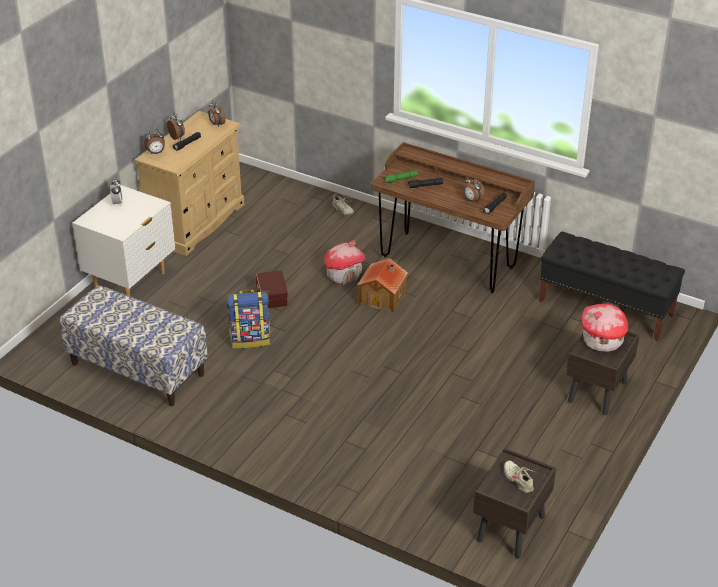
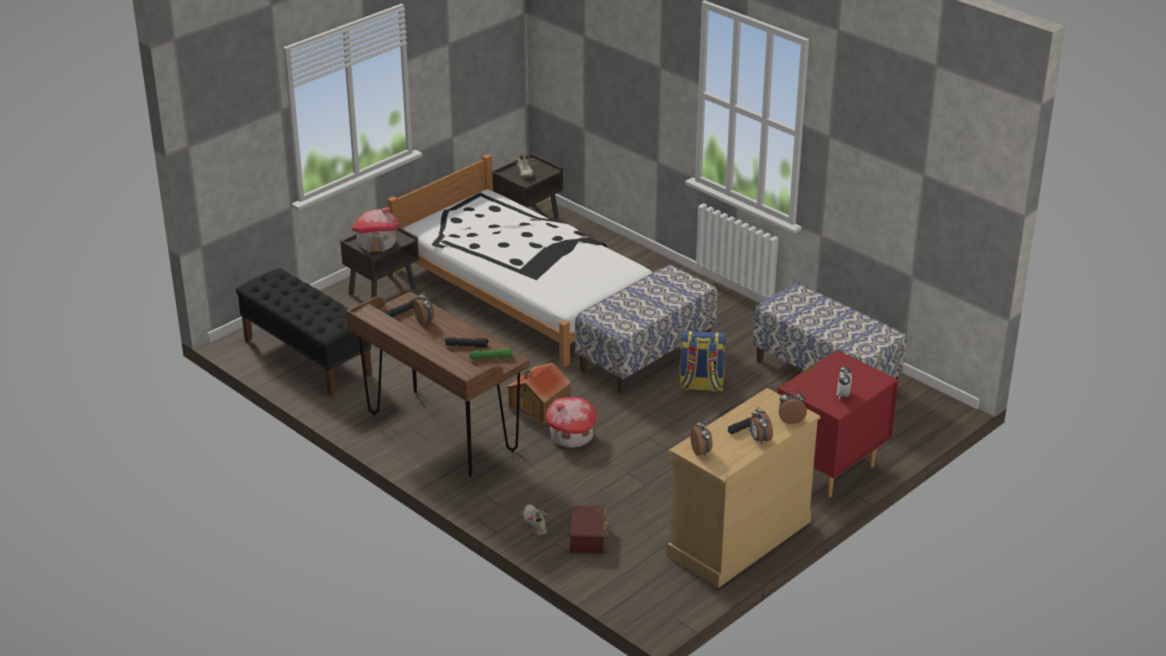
camera: 165 degrees left, 5 degrees down
white nightstand [72,185,175,297] -> red nightstand [778,350,898,498]
brown storage box [256,270,288,308] -> brown storage box moved to [570,506,608,554]
none -> white bed [388,154,659,367]
none -> bench [575,265,717,394]

